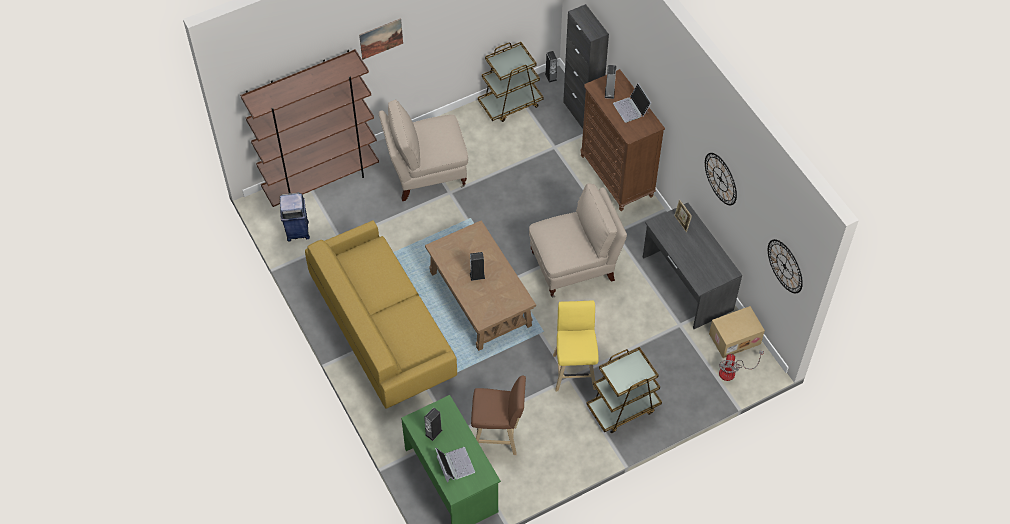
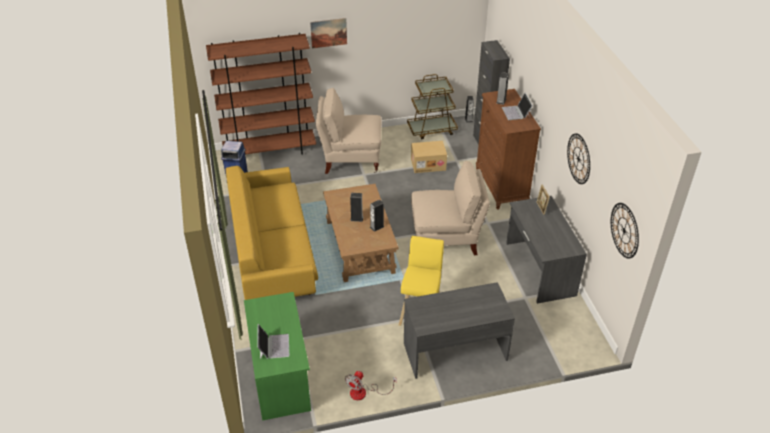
camera: 15 degrees right, 15 degrees down
speaker [424,407,443,441] -> speaker moved to [370,200,384,232]
brown stool [471,376,526,455] -> none
brown cart [586,347,662,433] -> grey desk [404,282,515,379]
cardboard box [709,306,765,358] -> cardboard box moved to [411,141,447,173]
fan [719,351,764,381] -> fan moved to [345,371,397,400]

